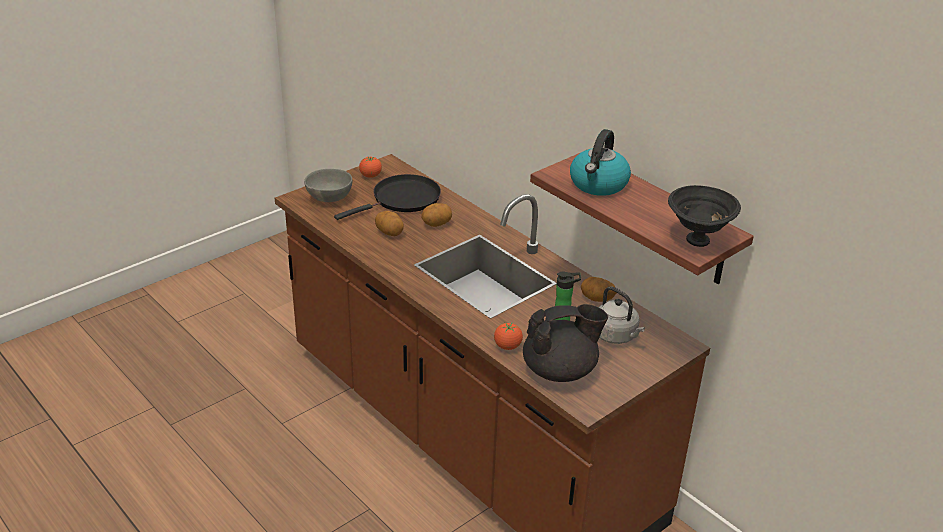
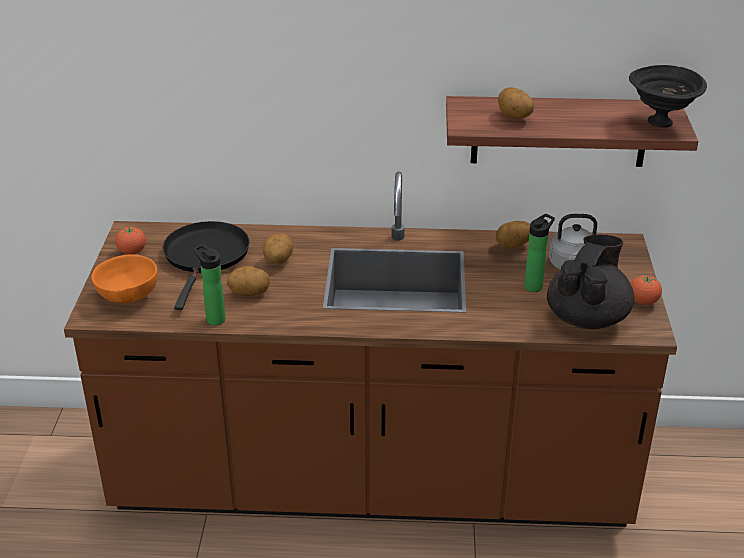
camera: 45 degrees left, 0 degrees up
grey bowl [304,169,352,202] -> orange bowl [91,254,158,303]
tomato [494,322,523,350] -> tomato moved to [630,274,662,305]
kettle [570,129,631,196] -> potato [498,87,534,119]
none -> bottle [194,244,226,325]

